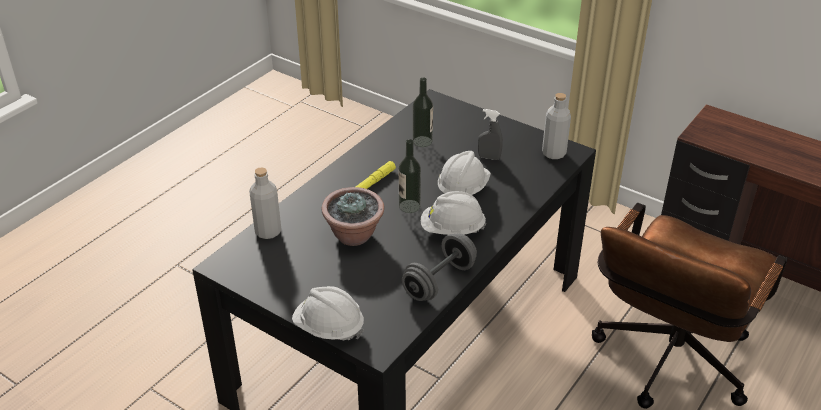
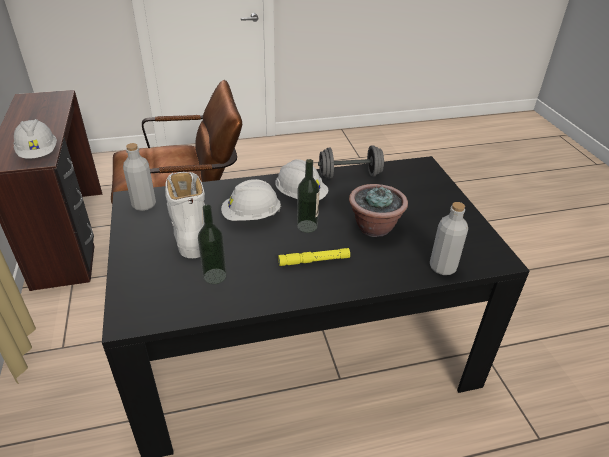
camera: 140 degrees left, 0 degrees up
white hard hat [292,286,364,341] -> white hard hat moved to [14,119,57,159]
grey spray bottle [478,109,503,160] -> white boot [165,172,205,258]

